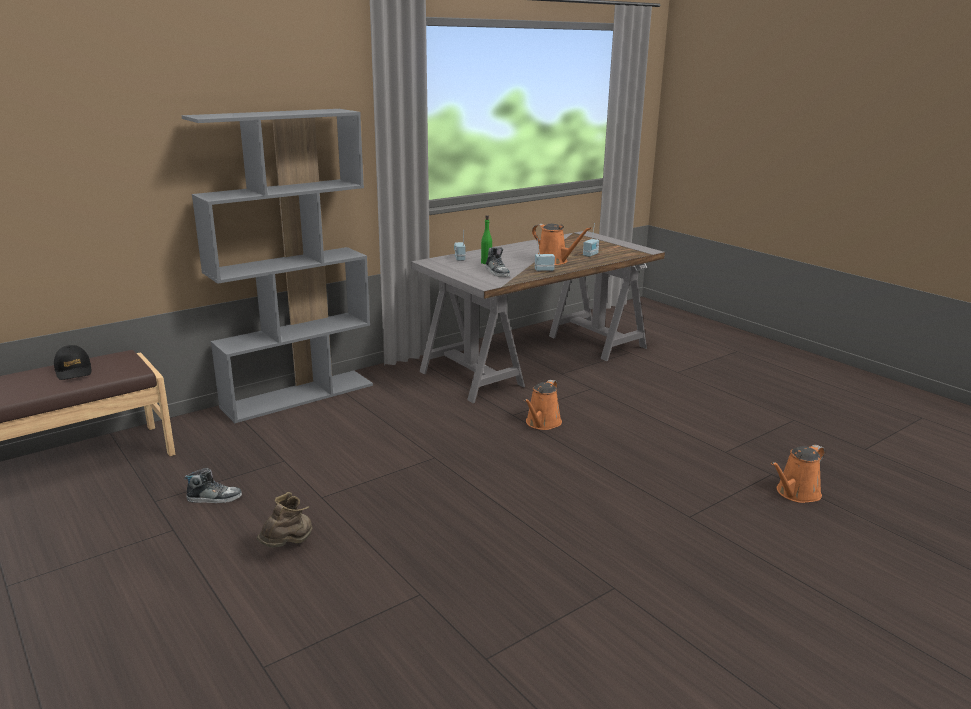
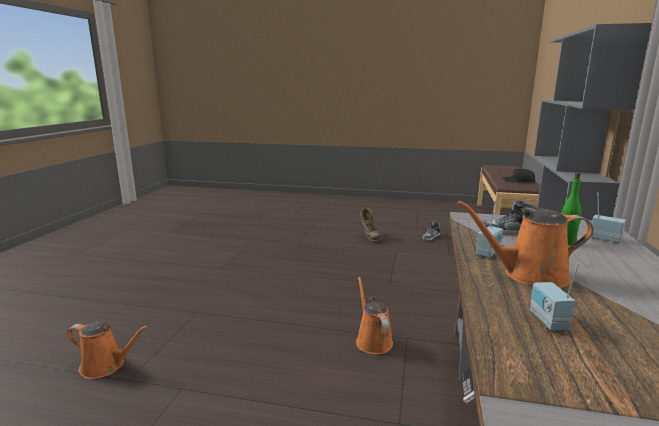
camera: 140 degrees right, 5 degrees down
orange watering can [771,445,825,503] -> orange watering can turned 90 degrees clockwise [67,322,148,379]

